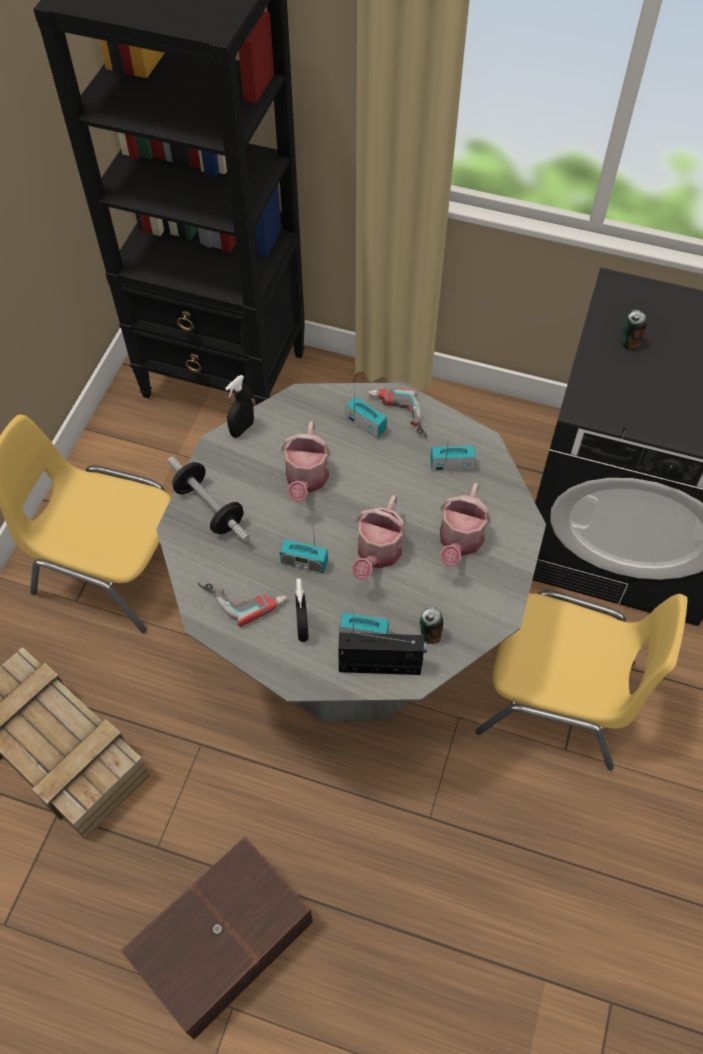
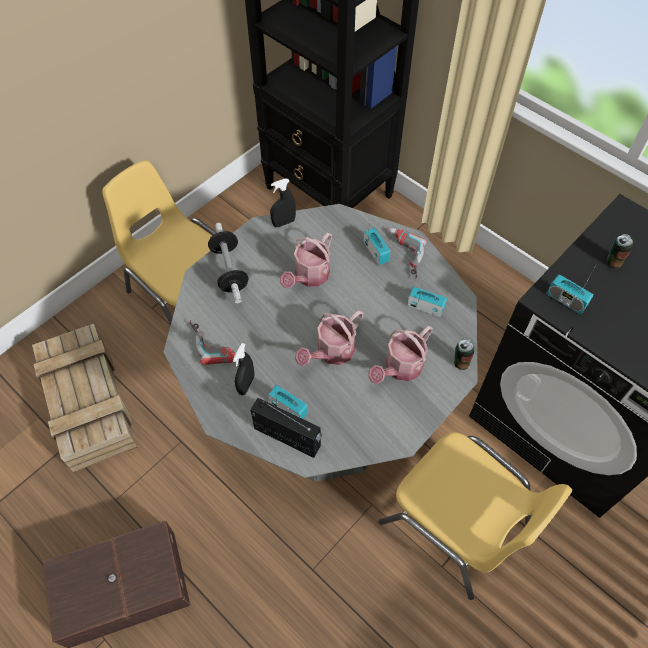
camera: 25 degrees right, 0 degrees up
radio [280,524,328,573] -> radio moved to [547,269,594,314]
can [420,606,443,644] -> can moved to [454,338,474,370]

